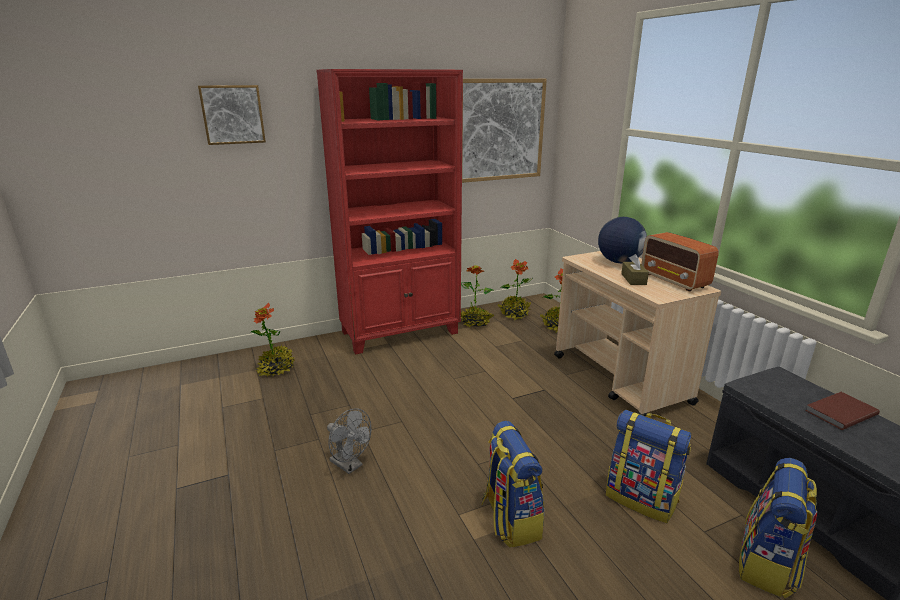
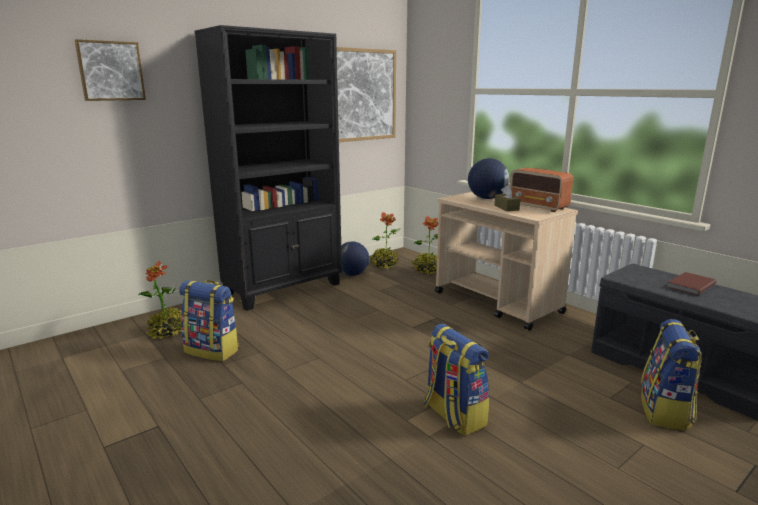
camera: 15 degrees left, 5 degrees down
red bookcase [316,69,463,354] -> black bookcase [195,25,342,311]
grey fan [327,408,371,474] -> none
potted plant [461,265,494,327] -> globe [341,241,369,276]
backpack [606,410,691,523] -> backpack moved to [179,280,239,361]

